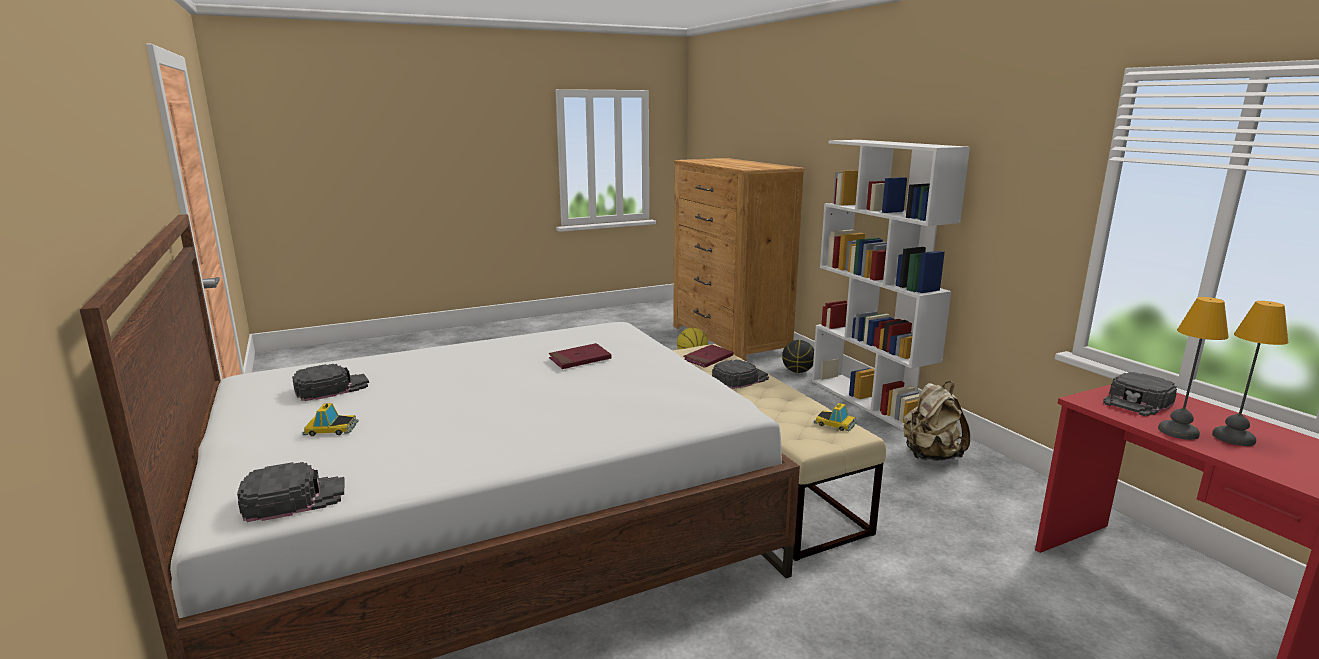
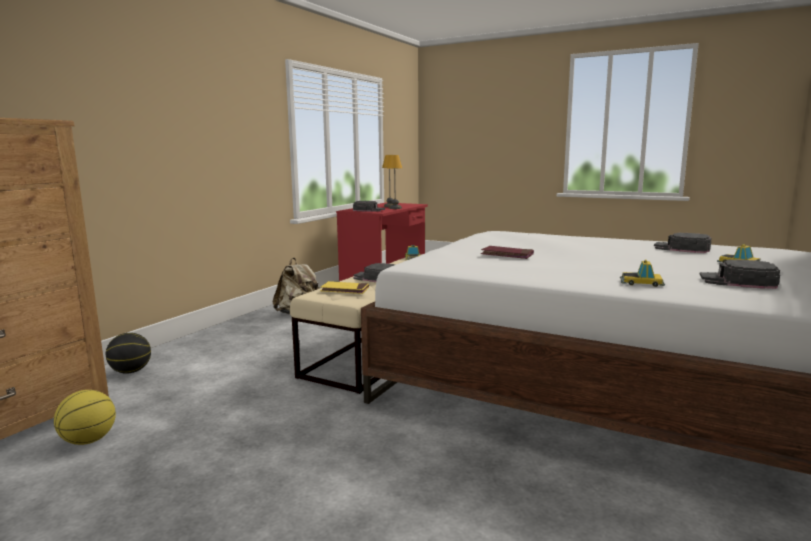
camera: 125 degrees left, 5 degrees down
black cap [237,462,345,522] -> black cap moved to [654,233,712,253]
red book [684,344,734,368] -> yellow book [320,281,369,294]
white bookcase [812,140,970,431] -> none
none -> toy car [620,260,665,287]

